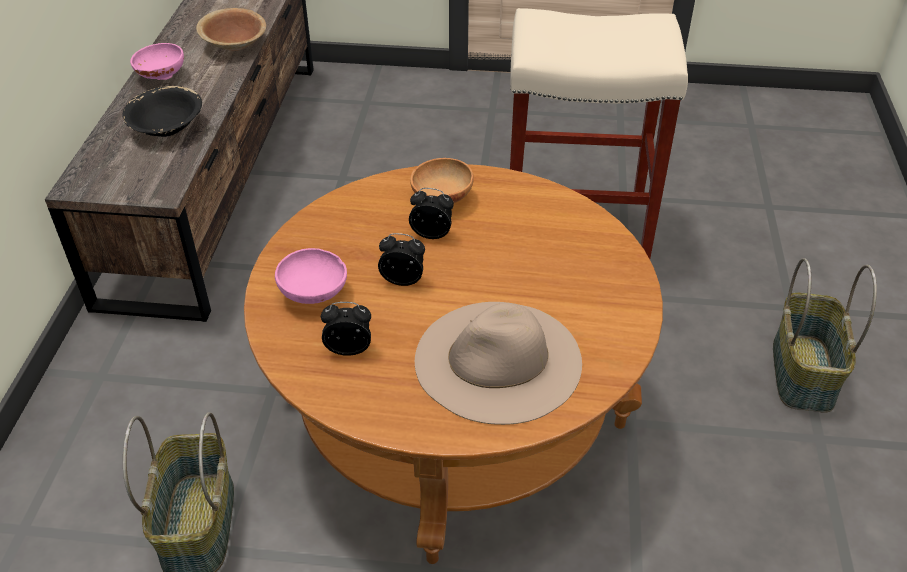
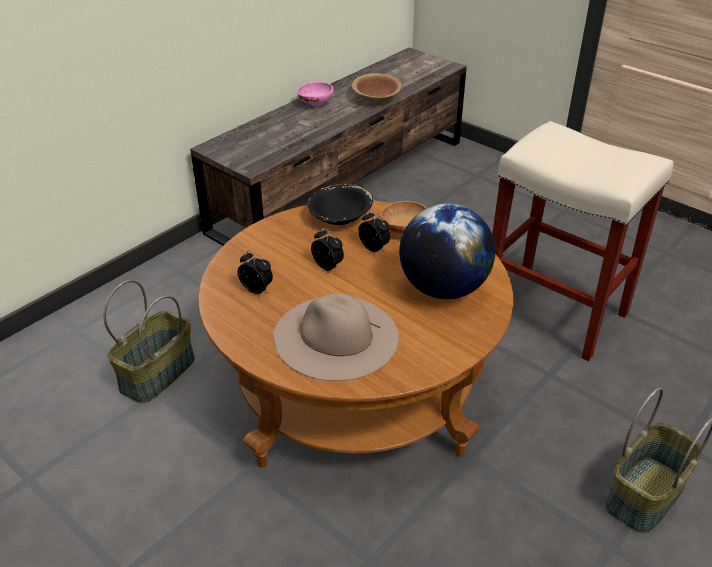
camera: 35 degrees right, 5 degrees down
black bowl [122,86,202,137] -> black bowl moved to [307,184,373,225]
pink bowl [275,248,347,304] -> none
none -> globe [399,204,495,299]

